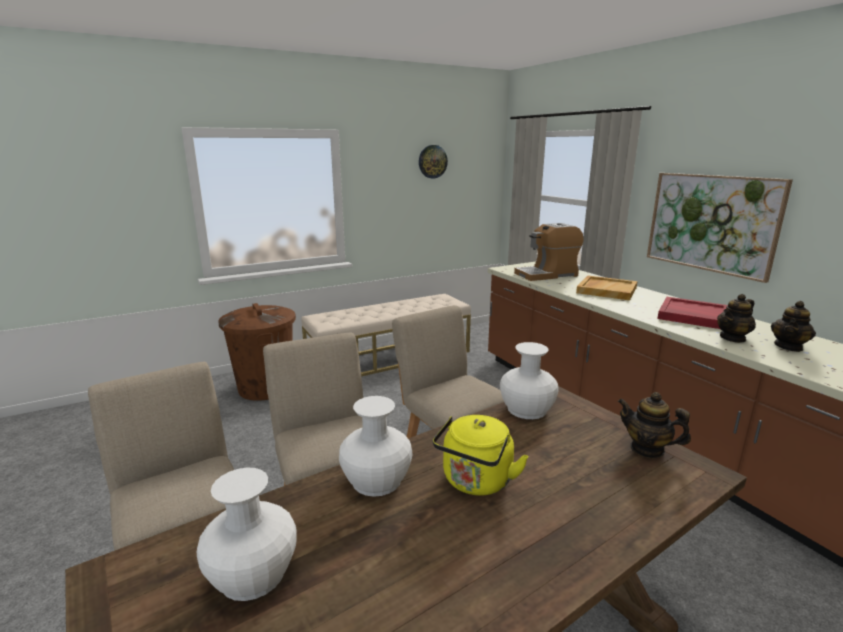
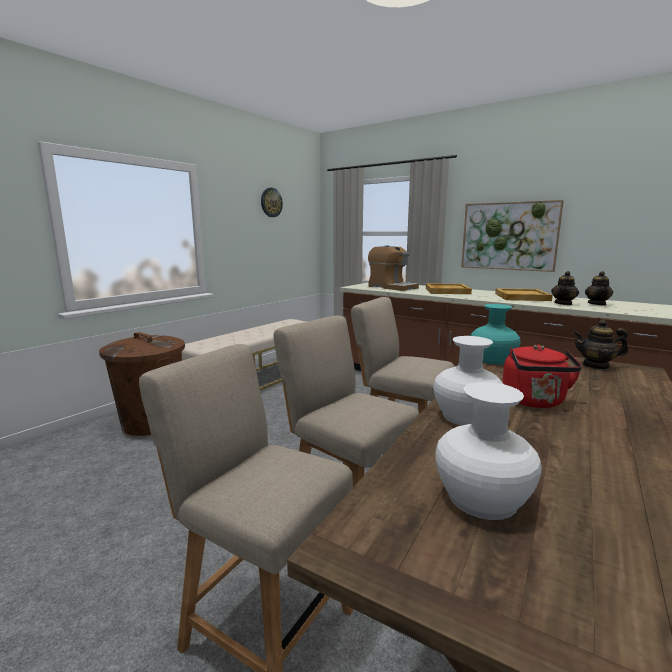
camera: 25 degrees left, 5 degrees down
yellow kettle [433,415,529,496] -> red kettle [502,345,582,408]
white vase [500,342,559,419] -> turquoise vase [471,304,520,365]
coffee machine [514,223,583,281] -> coffee machine turned 90 degrees counterclockwise [368,246,419,291]
red tray [657,297,728,329] -> beige tray [495,288,553,301]

